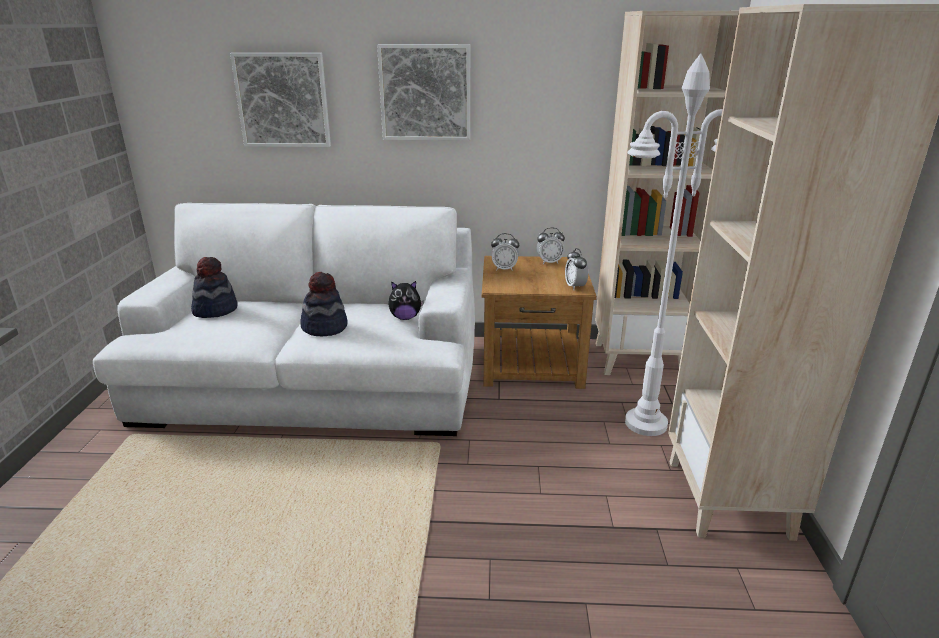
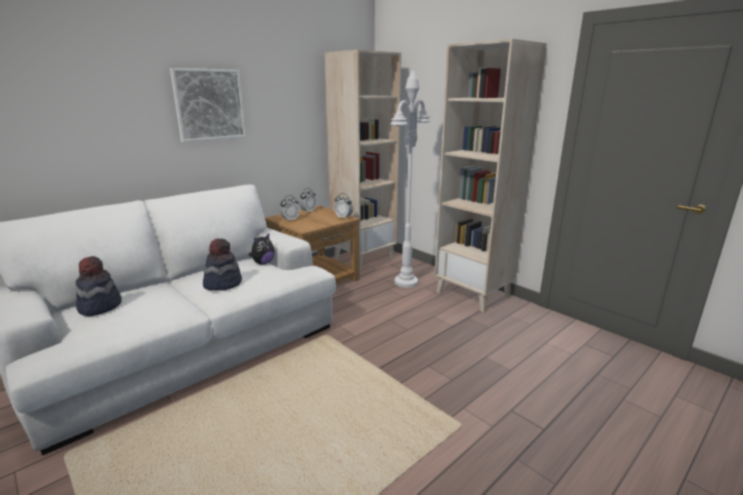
camera: 45 degrees left, 5 degrees down
picture [230,53,331,147] -> none

